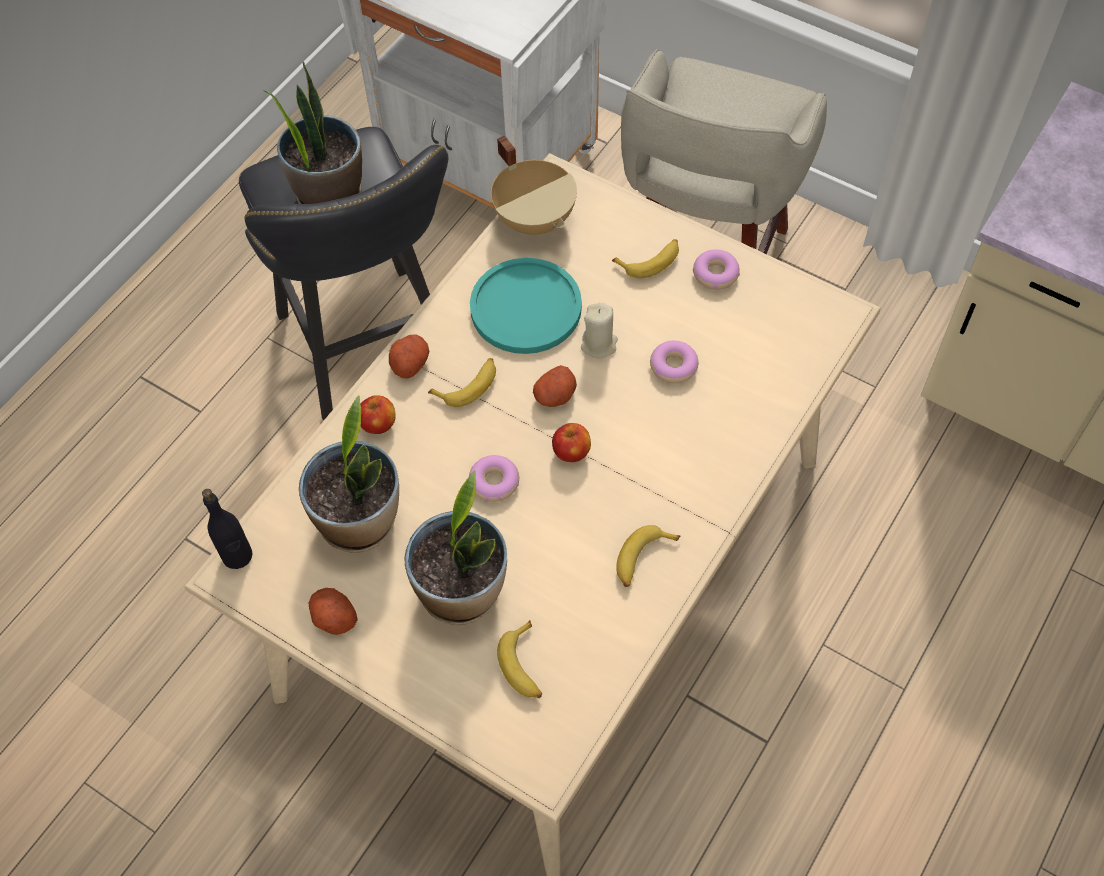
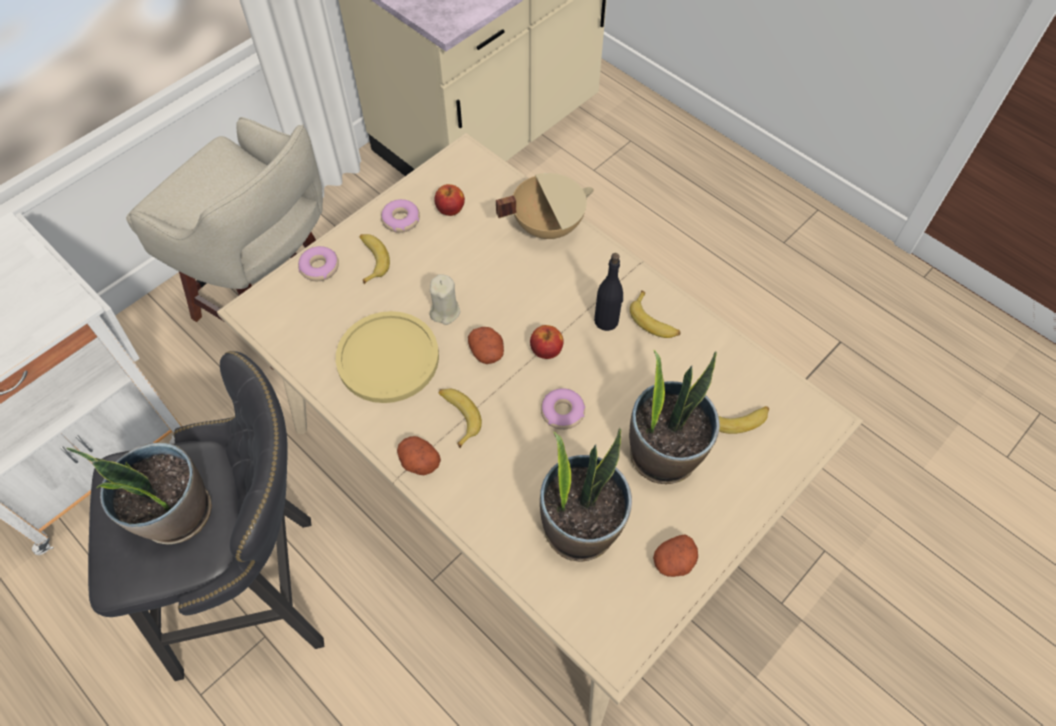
camera: 80 degrees left, 0 degrees up
black bottle [202,489,253,569] -> black bottle moved to [594,253,623,331]
apple [361,395,395,434] -> apple moved to [434,184,465,216]
turquoise plate [470,258,582,354] -> yellow plate [336,311,439,403]
beige cooking pot [491,136,577,235] -> beige cooking pot moved to [496,173,594,239]
donut [650,341,699,384] -> donut moved to [298,246,339,281]

